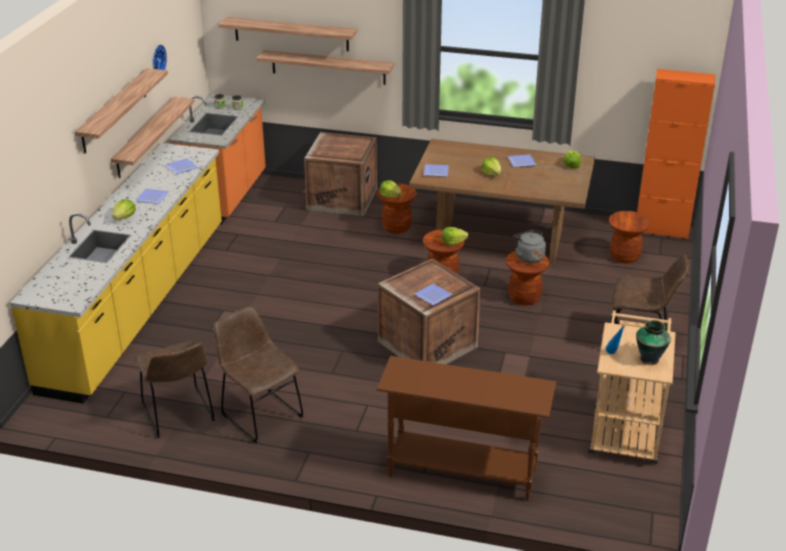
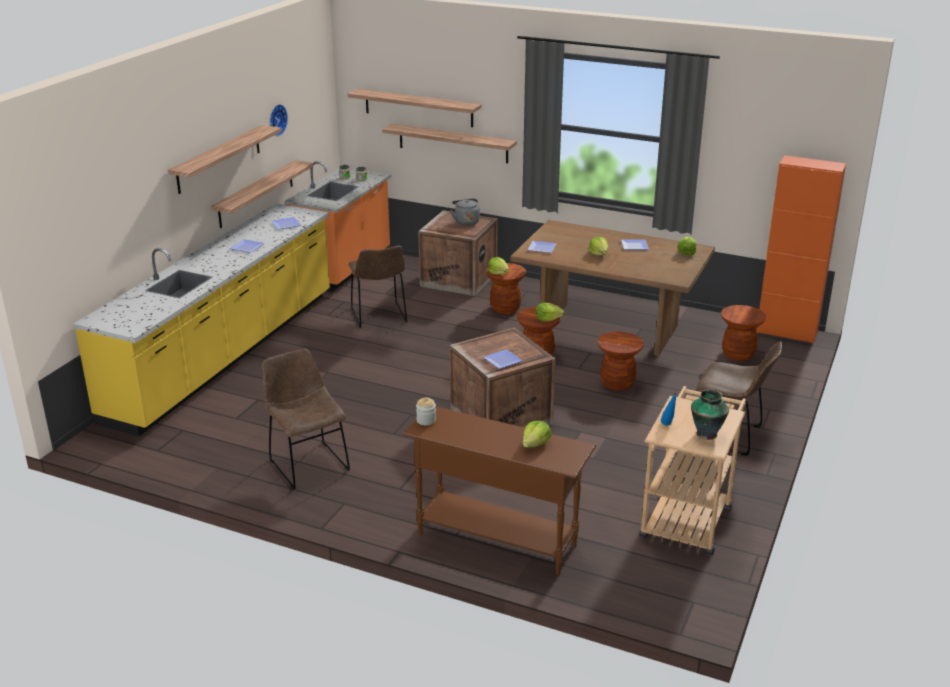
camera: 10 degrees right, 5 degrees down
lettuce [112,199,136,220] -> lettuce moved to [523,421,552,448]
brown chair [135,341,215,438] -> brown chair moved to [348,246,407,328]
grey kettle [513,229,546,263] -> grey kettle moved to [450,199,480,226]
none -> jar [416,397,436,425]

